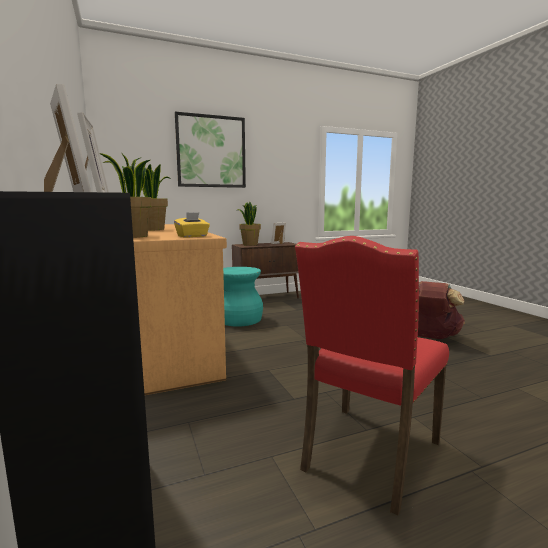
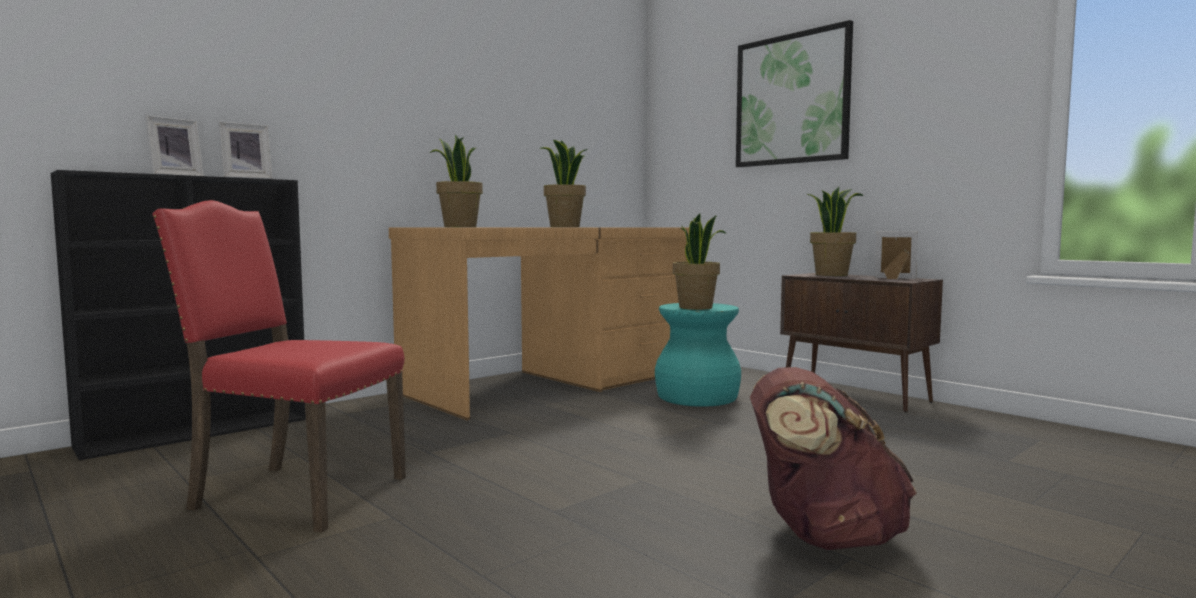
camera: 70 degrees right, 5 degrees down
yellow tissue box [174,212,210,238] -> none
none -> potted plant [673,214,726,310]

